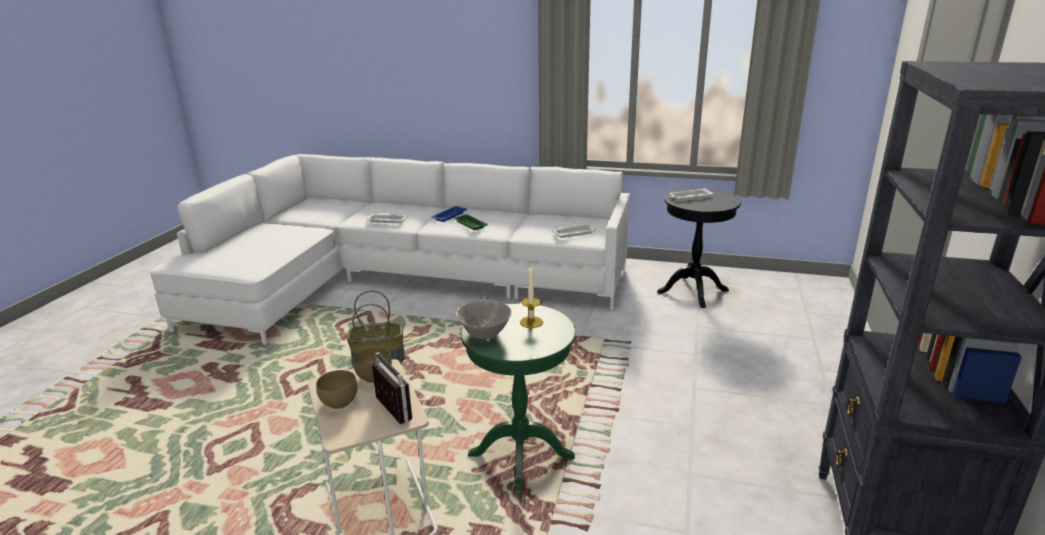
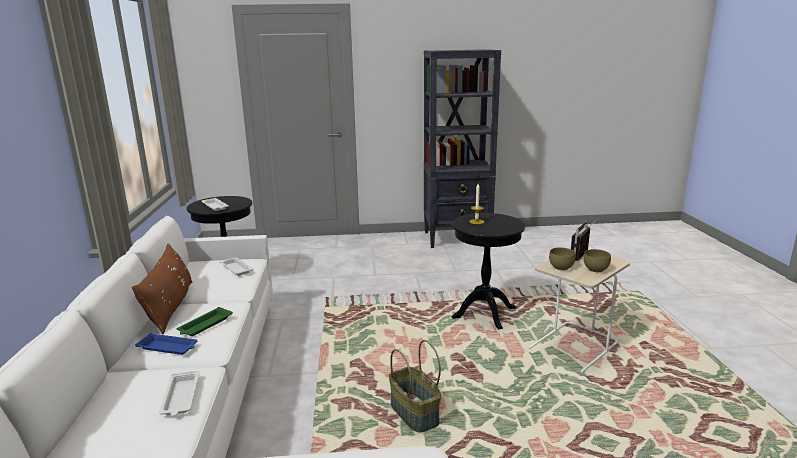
camera: 110 degrees left, 5 degrees down
grey bowl [457,300,511,339] -> none
green side table [461,304,576,494] -> black side table [452,213,525,329]
none -> brown pillow [132,243,192,334]

